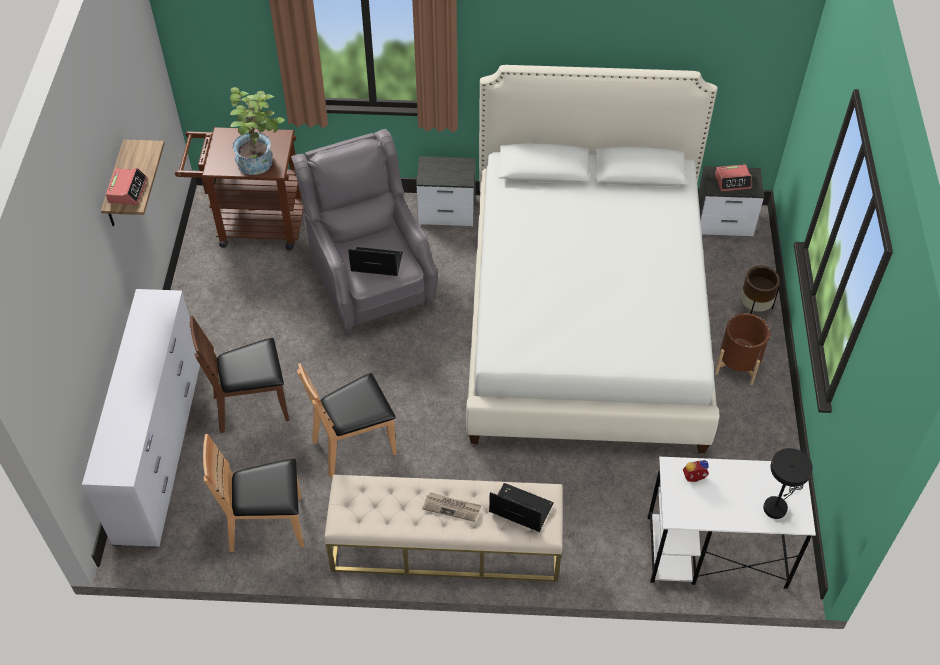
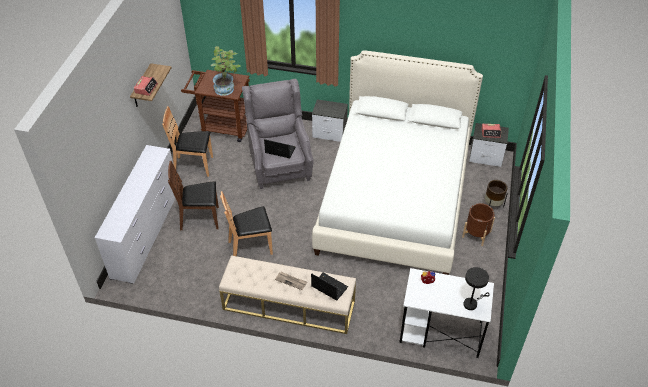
camera: 10 degrees right, 5 degrees down
brown chair [203,434,304,552] -> brown chair moved to [162,106,213,177]

